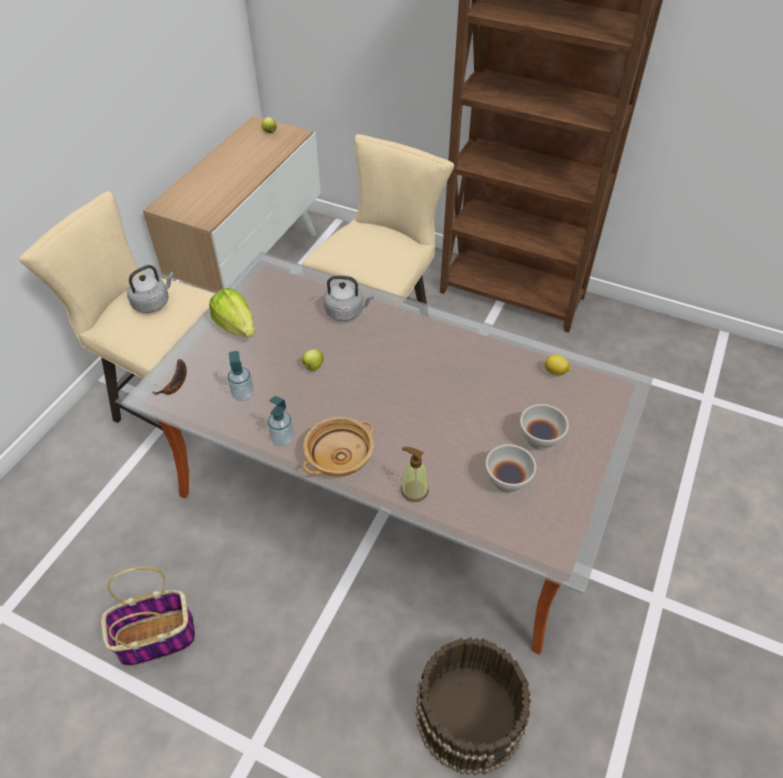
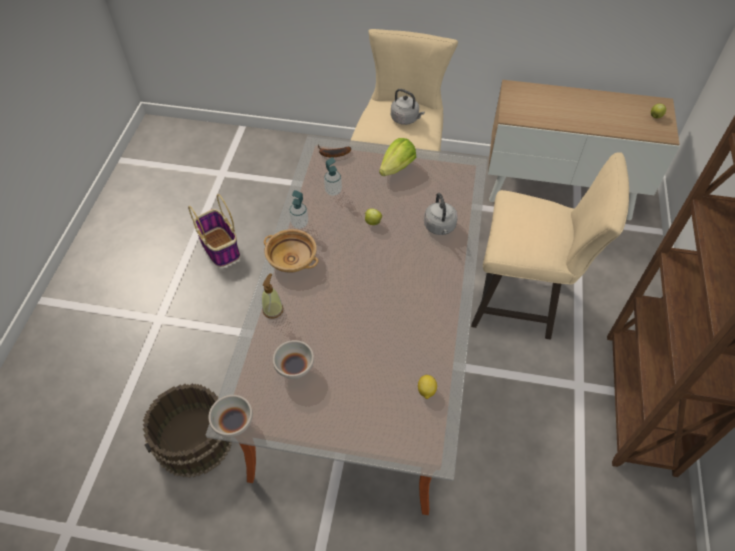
camera: 75 degrees right, 5 degrees up
white bowl [519,404,569,450] -> white bowl moved to [208,395,253,437]

